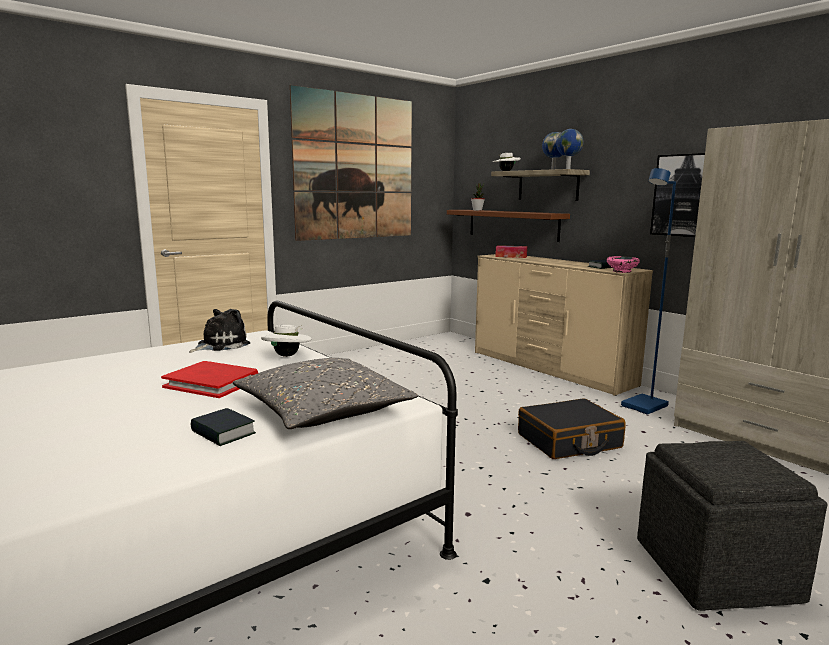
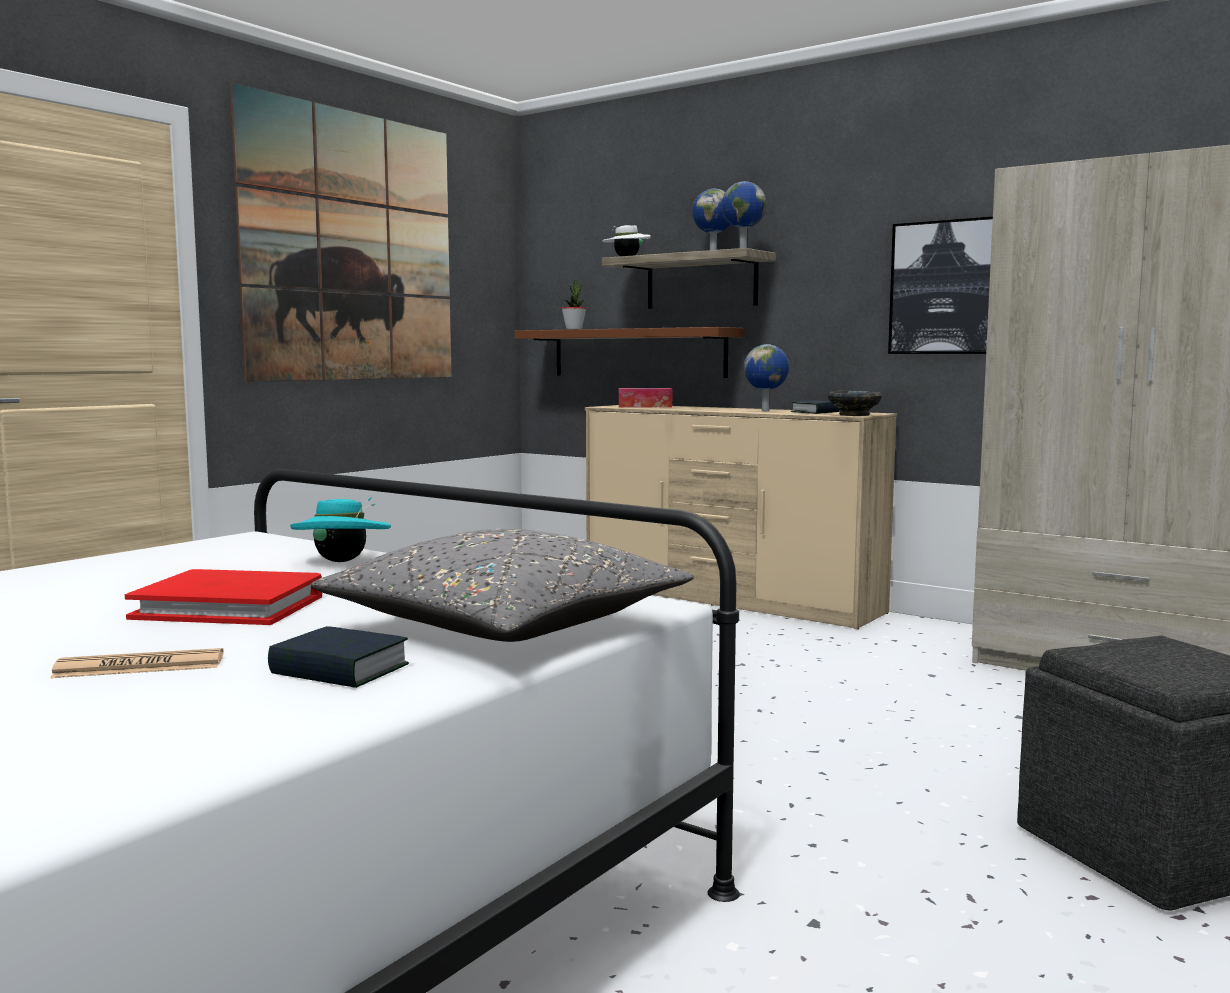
camera: 15 degrees left, 5 degrees down
plush toy [189,309,250,353] -> none
white hat [261,325,312,357] -> turquoise hat [290,498,391,562]
black suitcase [518,398,625,459] -> none
pink bowl [607,256,640,273] -> black bowl [828,391,882,416]
blue floor lamp [621,168,676,415] -> none
none -> newspaper [50,648,223,678]
none -> globe [744,344,789,411]

